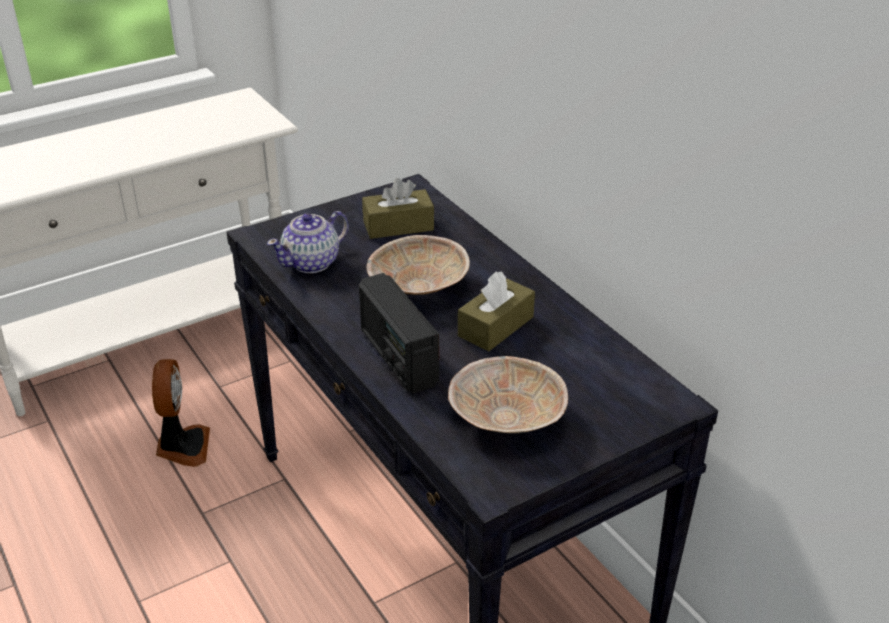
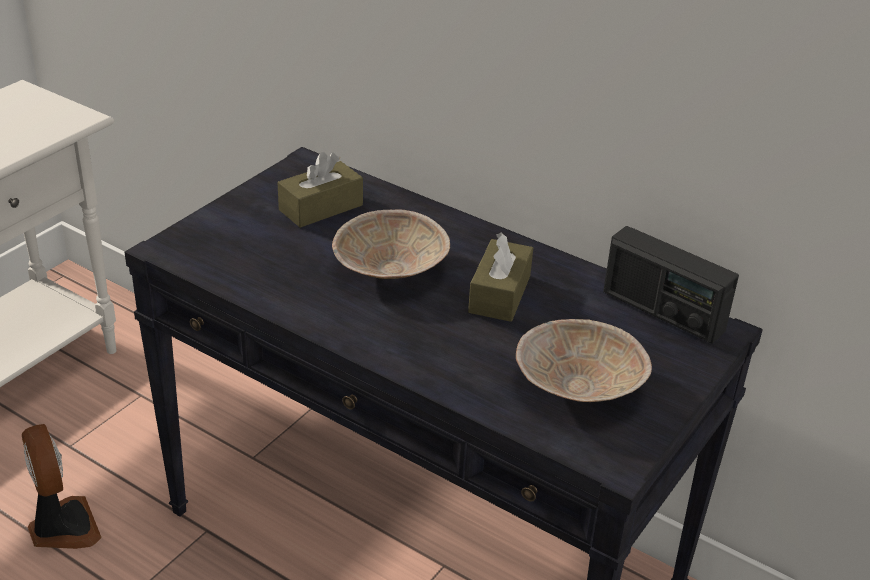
camera: 25 degrees left, 0 degrees up
teapot [267,211,349,273] -> none
radio [359,273,439,394] -> radio moved to [603,226,739,344]

